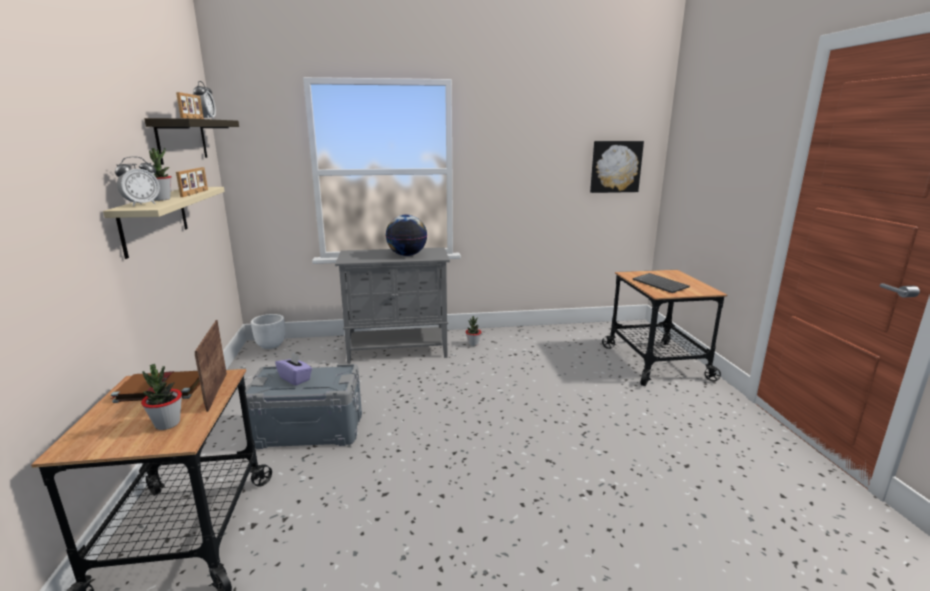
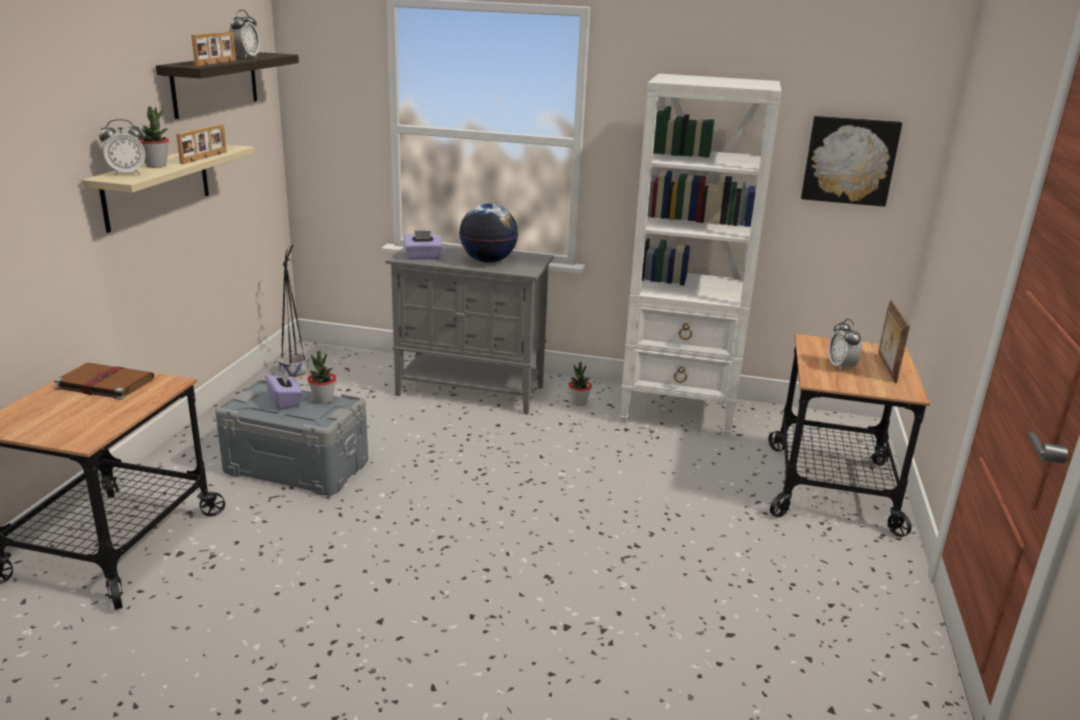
camera: 20 degrees right, 5 degrees up
potted plant [141,364,182,430] -> potted plant moved to [307,351,336,404]
picture frame [195,320,227,412] -> picture frame moved to [879,300,910,383]
white planter [251,314,285,349] -> none
keyboard [633,273,690,293] -> alarm clock [828,319,862,372]
none -> black planter [279,245,309,377]
none -> purple tissue box [404,230,442,260]
none -> white bookcase [620,74,782,438]

